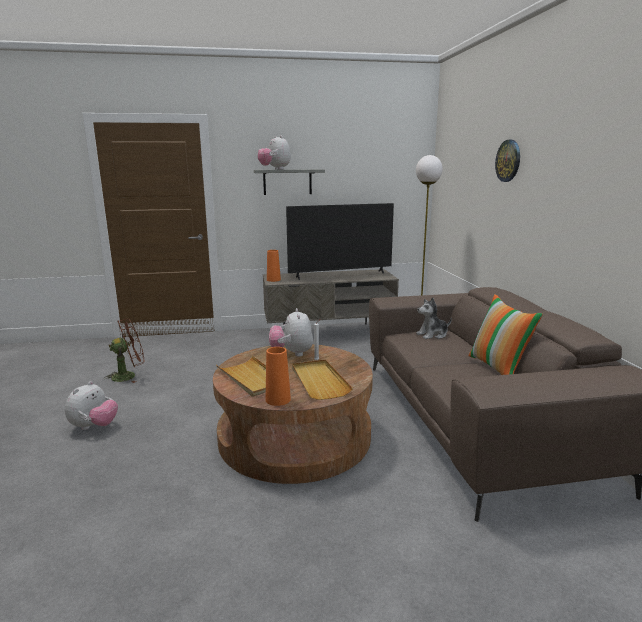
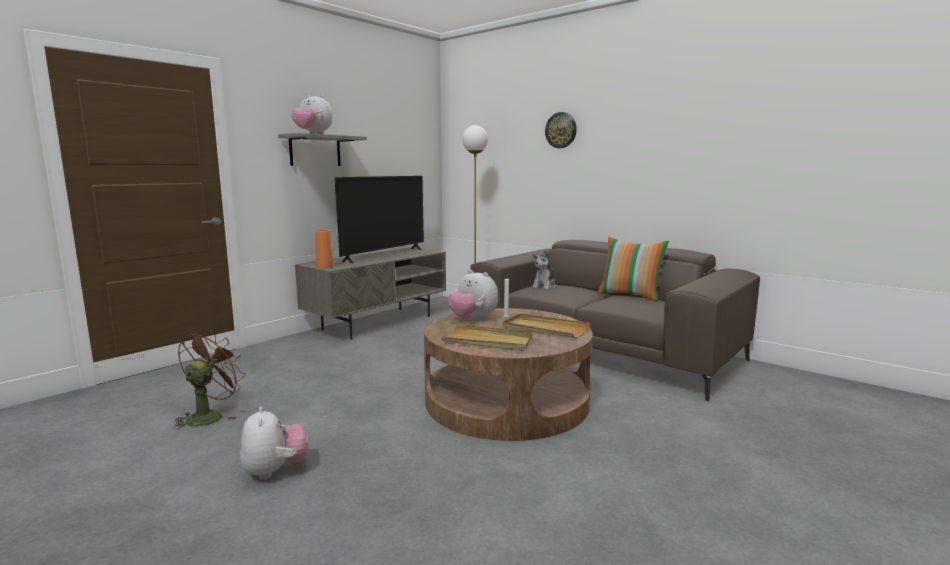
camera: 40 degrees left, 5 degrees down
orange vase [266,347,291,406] -> none

